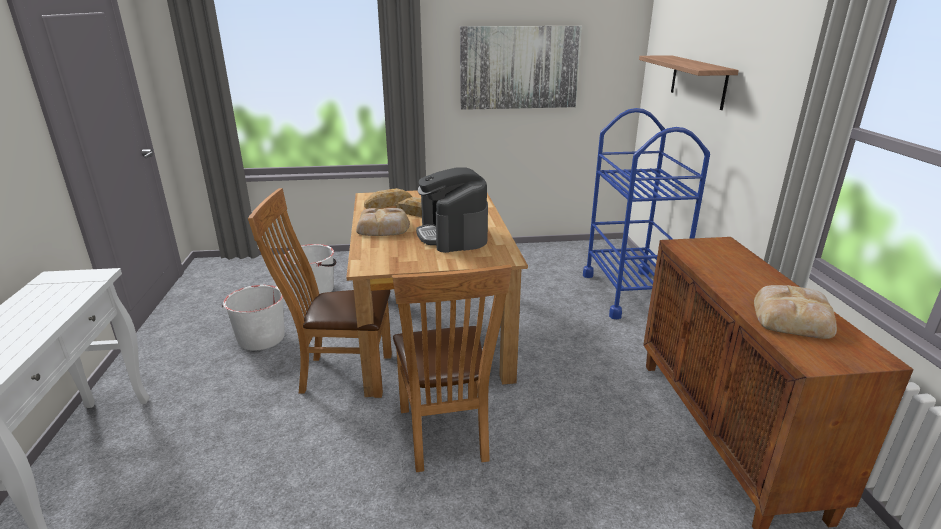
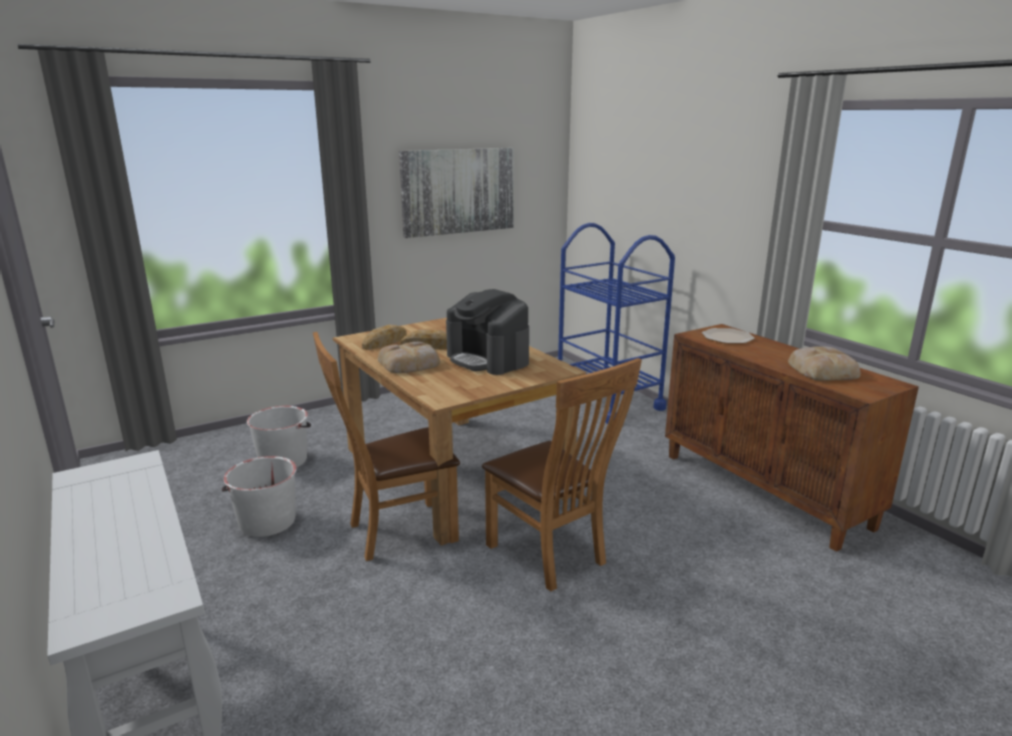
camera: 25 degrees left, 5 degrees down
shelf [639,55,739,110] -> none
none -> plate [702,328,755,343]

